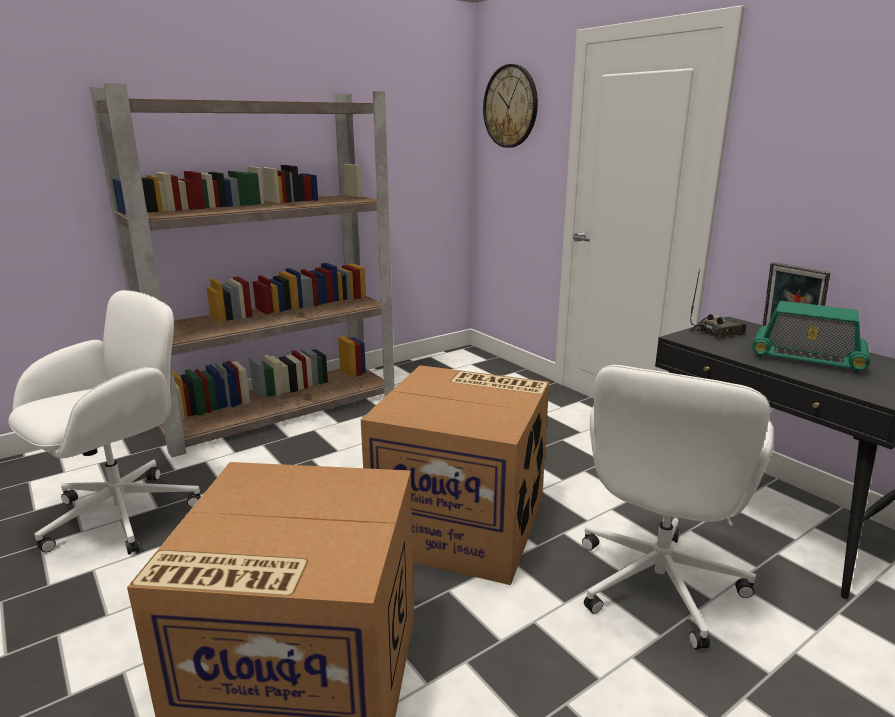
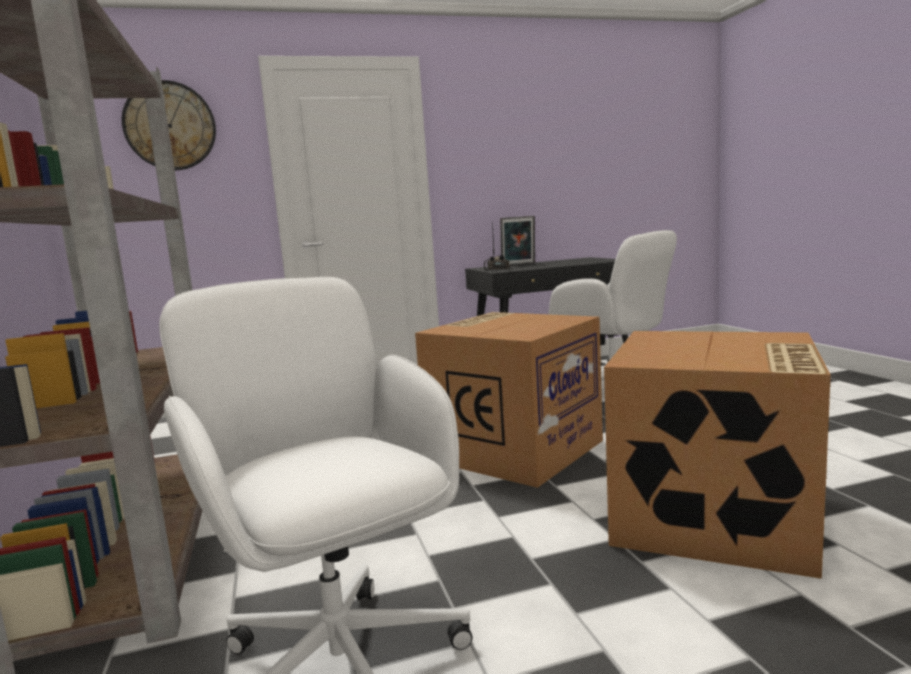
camera: 70 degrees left, 10 degrees down
radio [752,301,870,373] -> none

